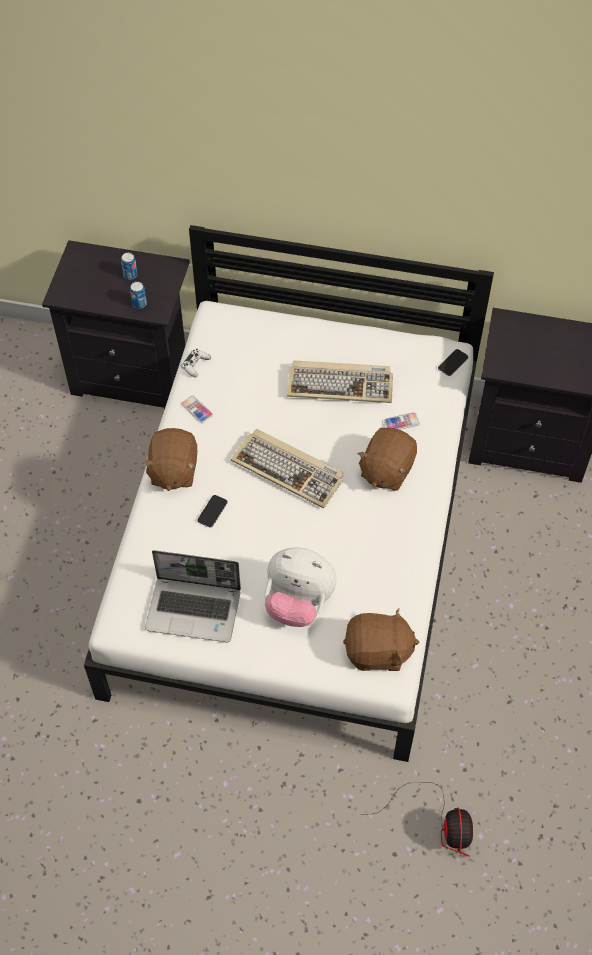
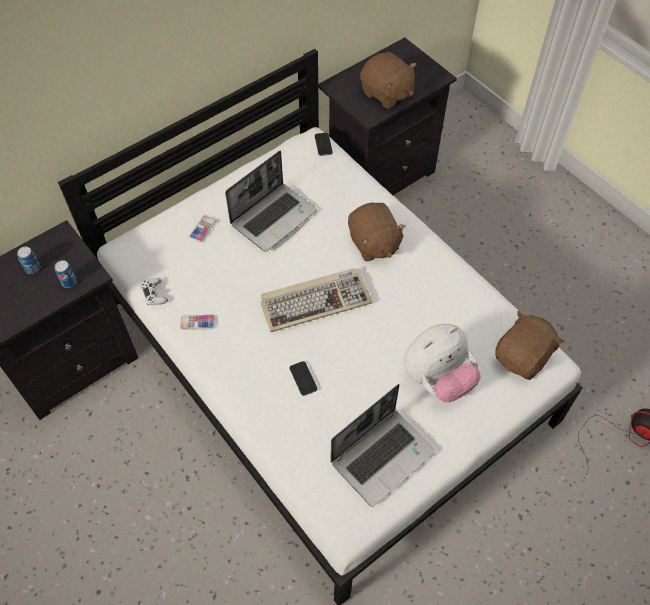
camera: 50 degrees left, 0 degrees up
brown plush toy [142,428,197,491] -> brown plush toy moved to [360,52,416,109]
keyboard [287,360,393,403] -> laptop [225,151,317,252]
phone [384,412,420,430] -> phone moved to [189,215,217,242]

